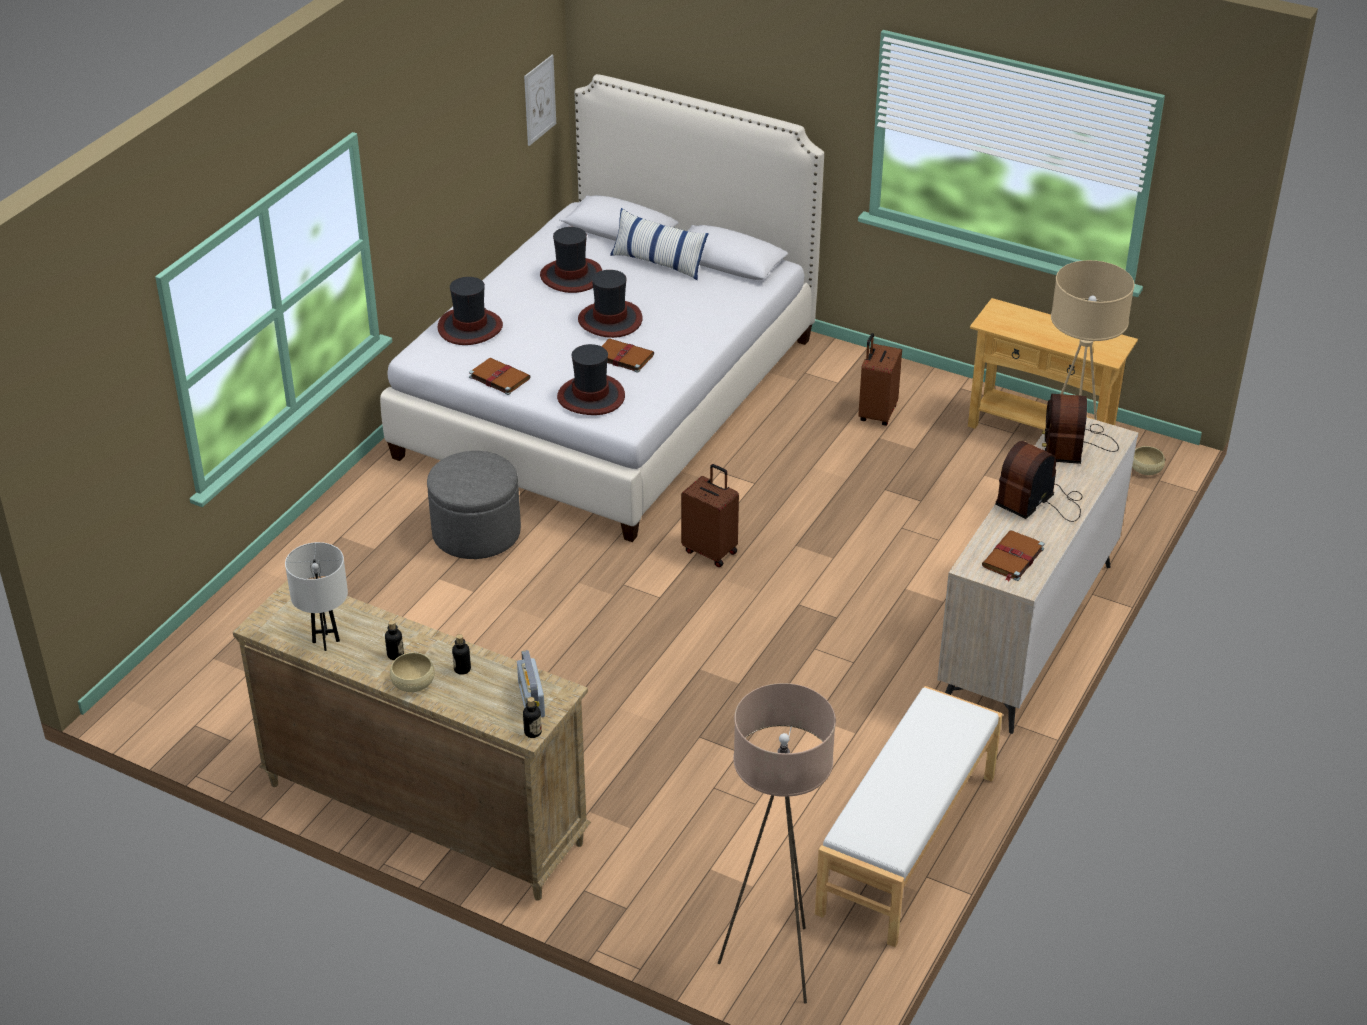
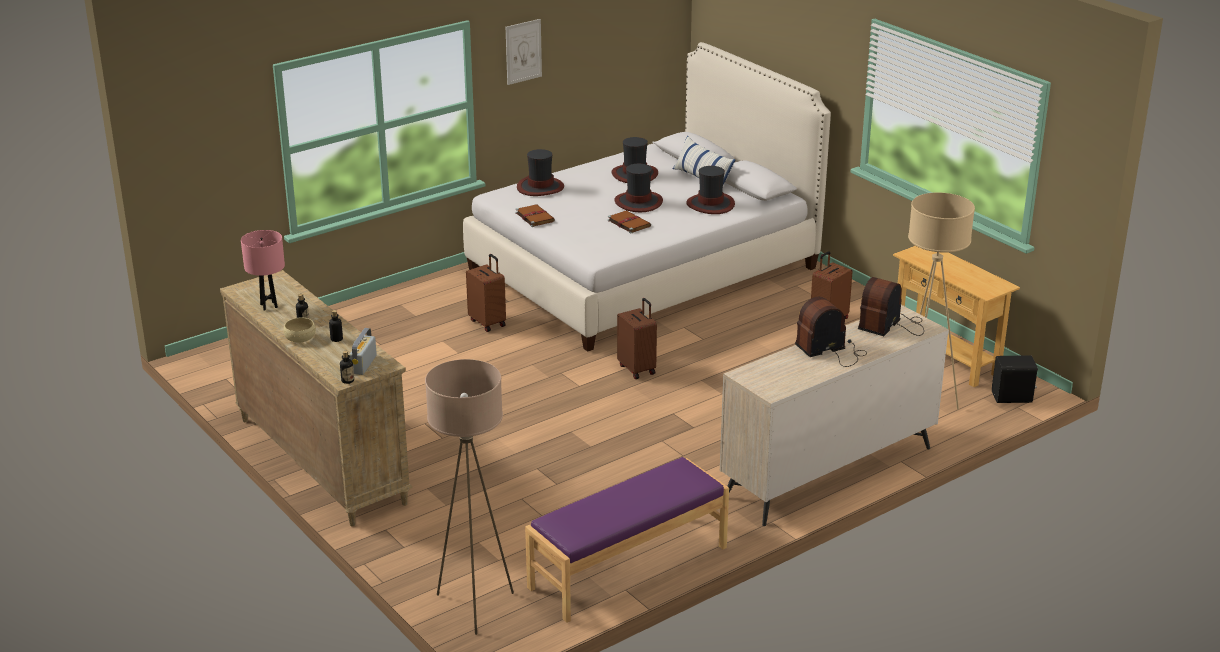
camera: 25 degrees right, 10 degrees down
white table lamp [285,542,348,651] -> pink table lamp [241,230,285,311]
grey ottoman [427,451,521,559] -> brown suitcase [466,254,506,332]
picture [524,55,556,146] -> picture moved to [506,19,542,85]
hat [557,344,625,415] -> hat moved to [686,166,735,214]
white bench [815,686,1002,947] -> purple bench [525,457,729,623]
brown book [982,531,1045,582] -> none
beige bowl [1132,446,1165,475] -> black speaker [992,355,1038,403]

